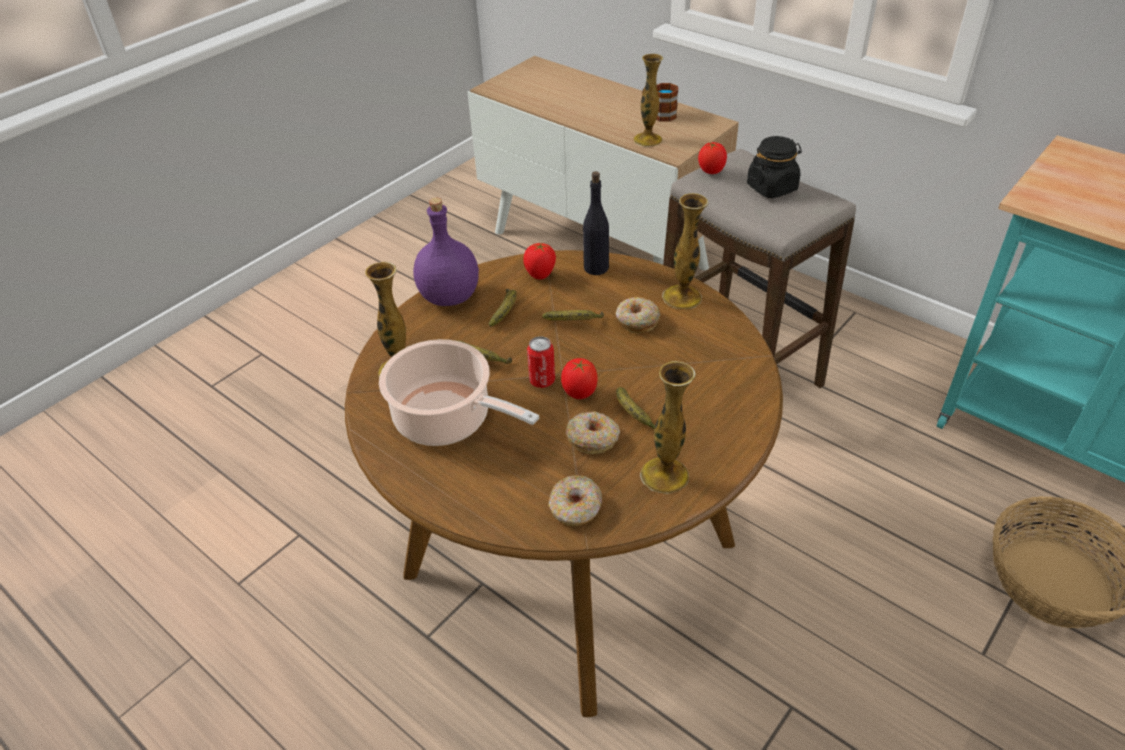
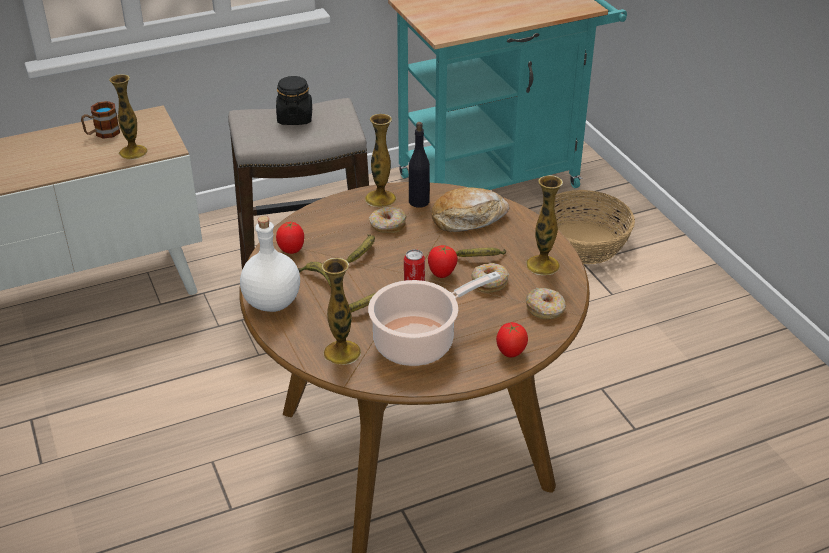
camera: 65 degrees left, 5 degrees down
purple bottle [413,198,479,306] -> white bottle [240,216,300,312]
black bottle [583,171,609,275] -> black bottle moved to [409,122,430,207]
tomato [698,142,727,174] -> tomato moved to [496,322,528,358]
none -> bread [432,187,509,232]

